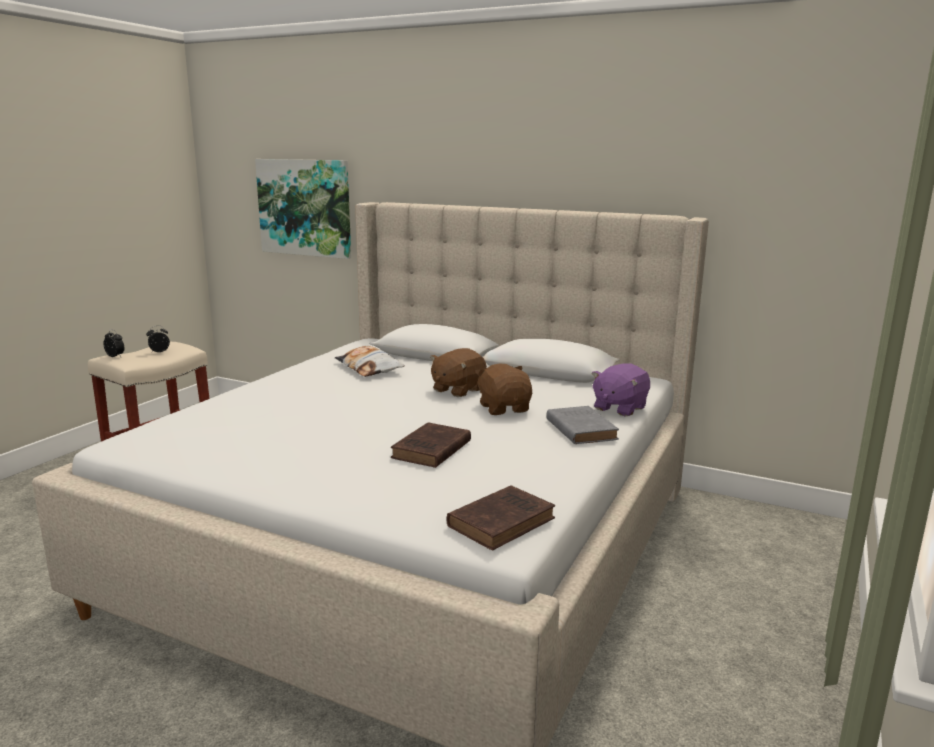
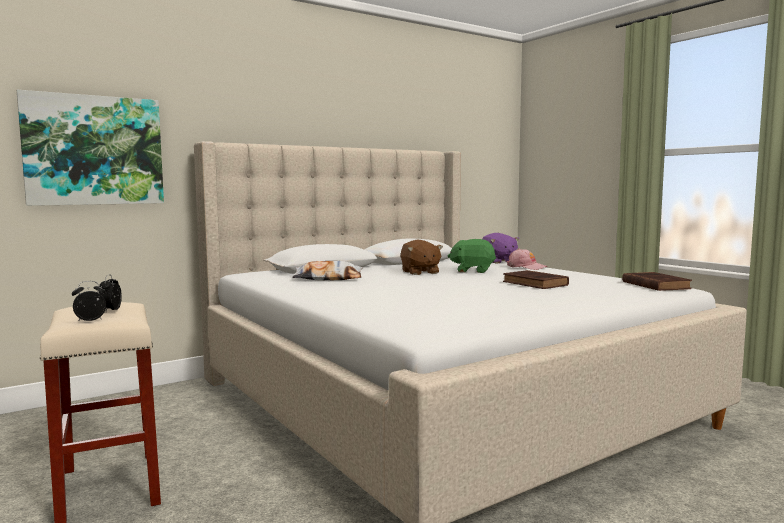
camera: 60 degrees left, 10 degrees down
brown plush toy [475,363,532,415] -> green plush toy [448,239,496,273]
grey book [546,406,619,444] -> pink cap [506,249,548,270]

